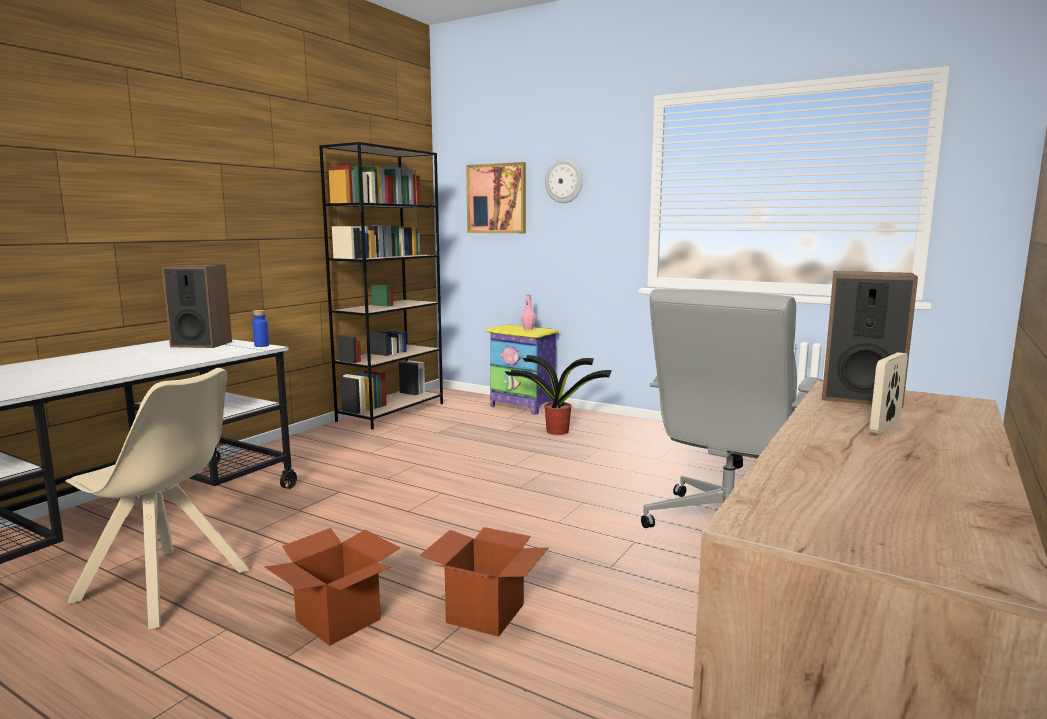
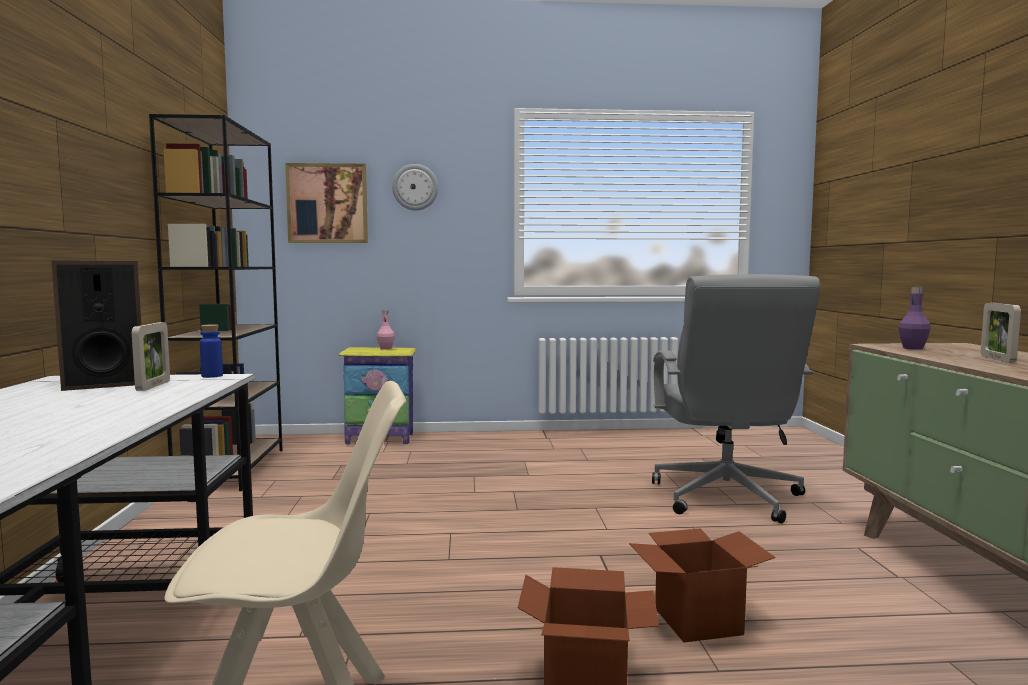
camera: 35 degrees left, 5 degrees down
potted plant [505,355,612,435] -> none
speaker [822,271,918,408] -> purple bottle [898,287,931,350]
none -> picture frame [132,322,170,391]

